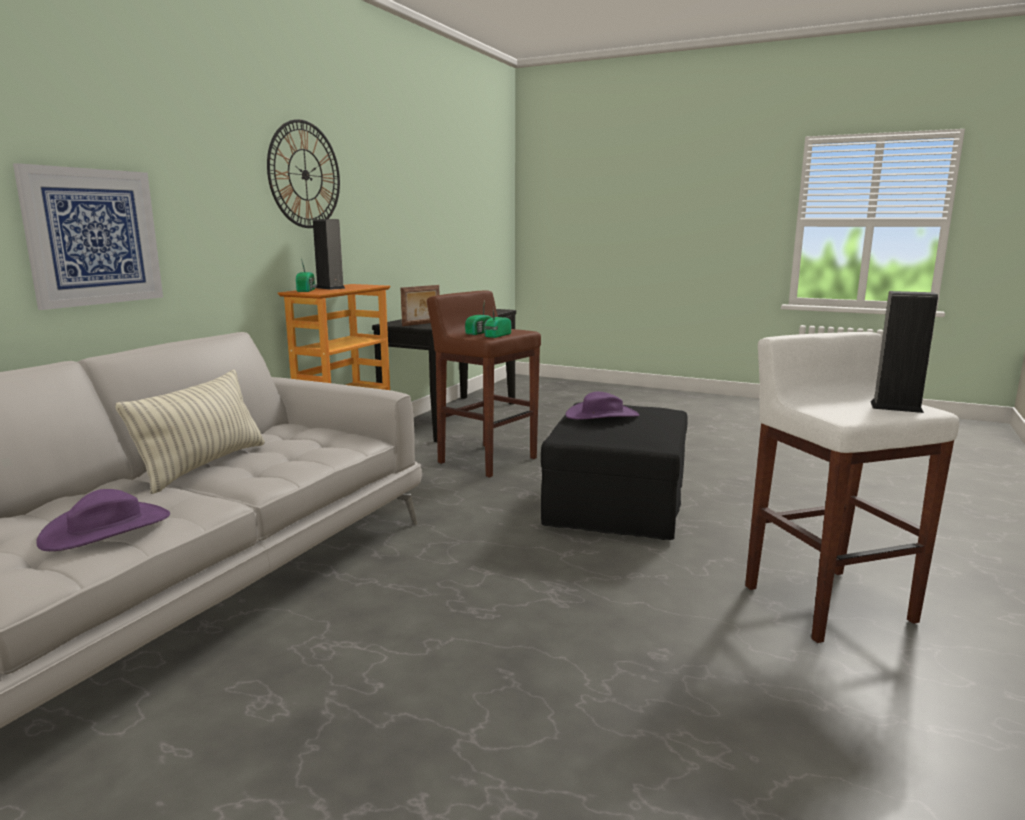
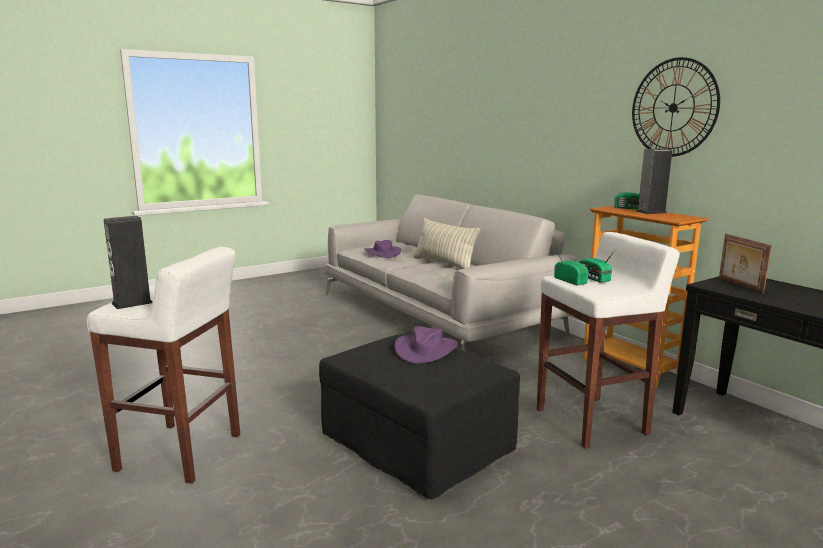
camera: 120 degrees right, 0 degrees up
picture [13,163,163,310] -> none
brown stool [427,290,541,478] -> white stool [537,232,680,448]

